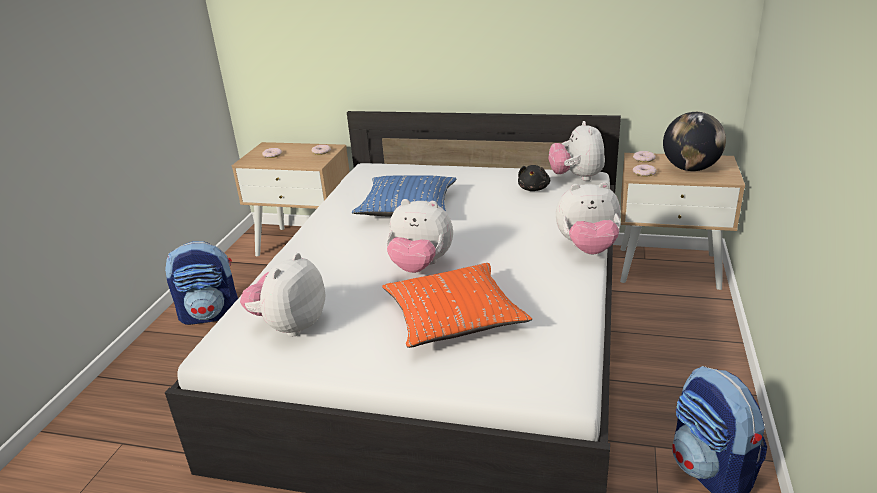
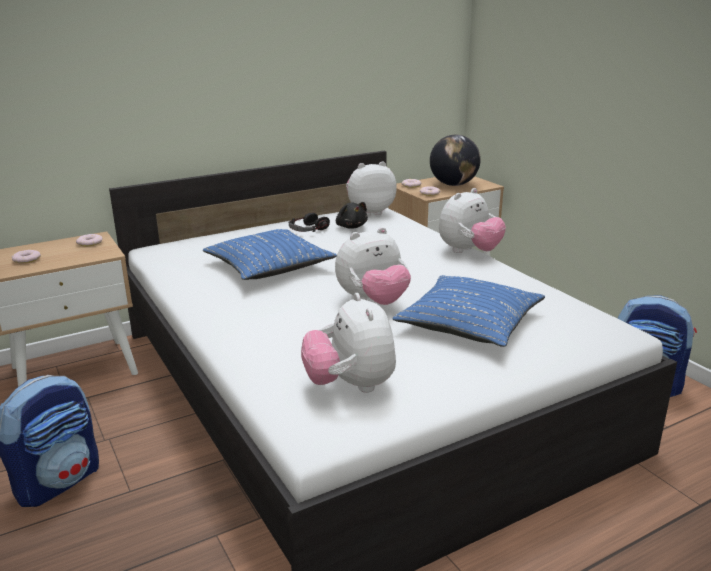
camera: 45 degrees left, 5 degrees down
orange pillow [382,263,532,348] -> blue pillow [392,275,545,347]
plush toy [548,121,605,181] -> plush toy turned 120 degrees clockwise [346,161,397,216]
none -> headphones [289,212,330,232]

